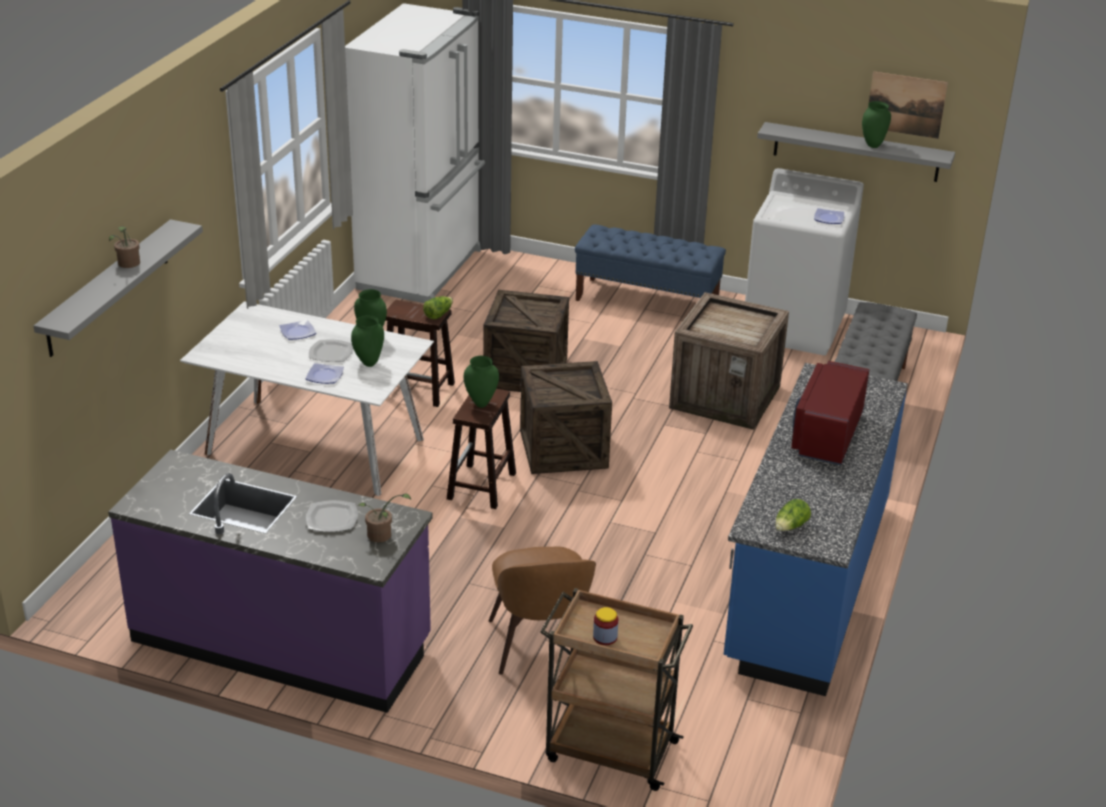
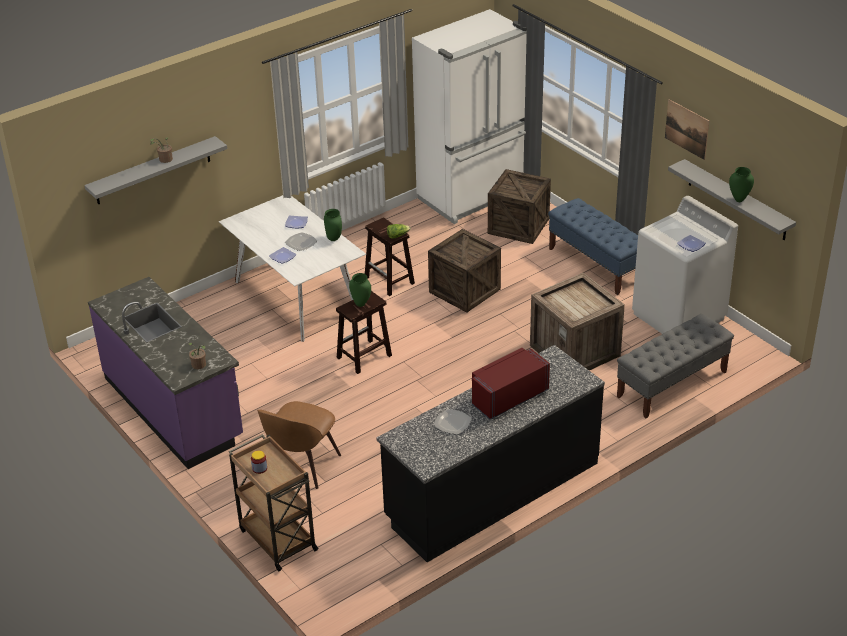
camera: 35 degrees right, 5 degrees up
plate [306,500,358,532] -> plate moved to [434,409,472,434]
green vase [351,315,384,367] -> none
crate [520,361,612,474] -> crate moved to [488,169,551,244]
blue counter [724,363,908,696] -> black counter [376,345,605,562]
lettuce [775,499,811,531] -> none
picture [868,71,948,139] -> picture moved to [665,99,709,160]

